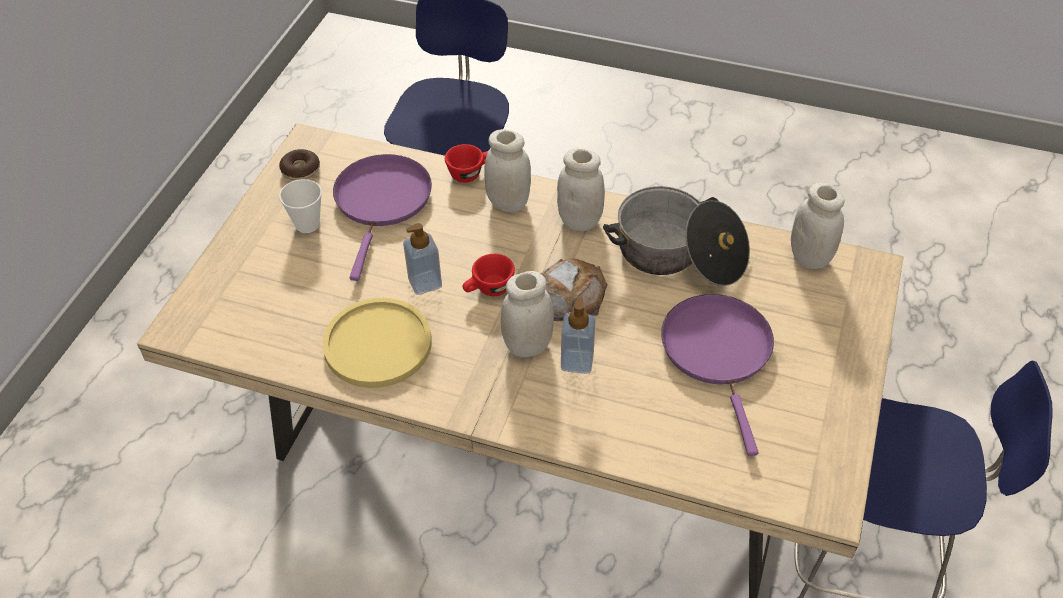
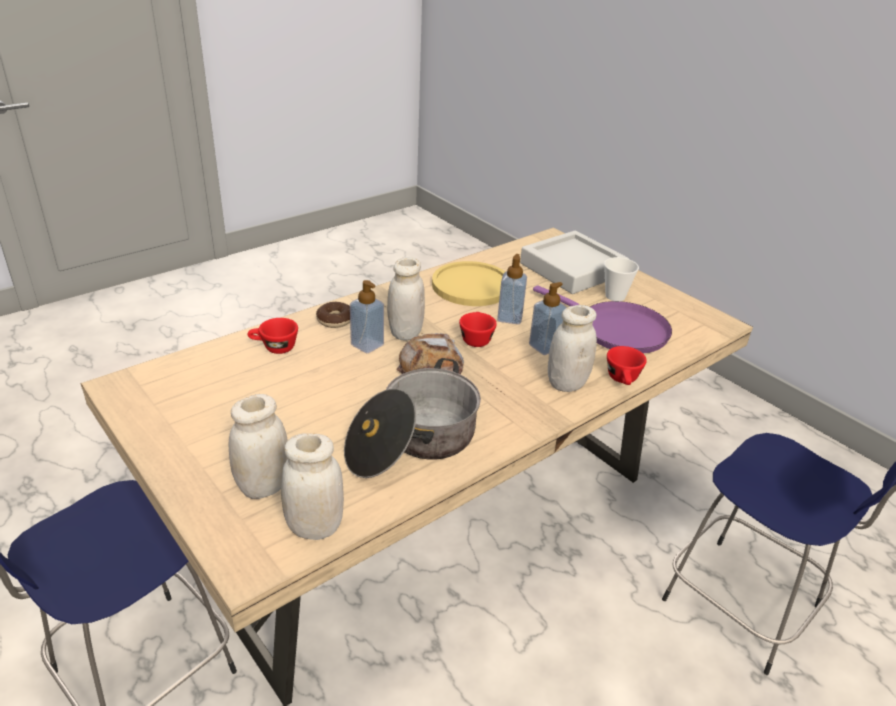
camera: 120 degrees right, 15 degrees down
donut [279,149,320,180] -> donut moved to [316,302,350,328]
white jar [557,148,605,231] -> white jar moved to [229,394,288,499]
purple frying pan [661,294,774,456] -> none
none -> red cup [248,318,298,354]
none -> grey tray [520,231,629,294]
none -> soap dispenser [529,282,567,355]

